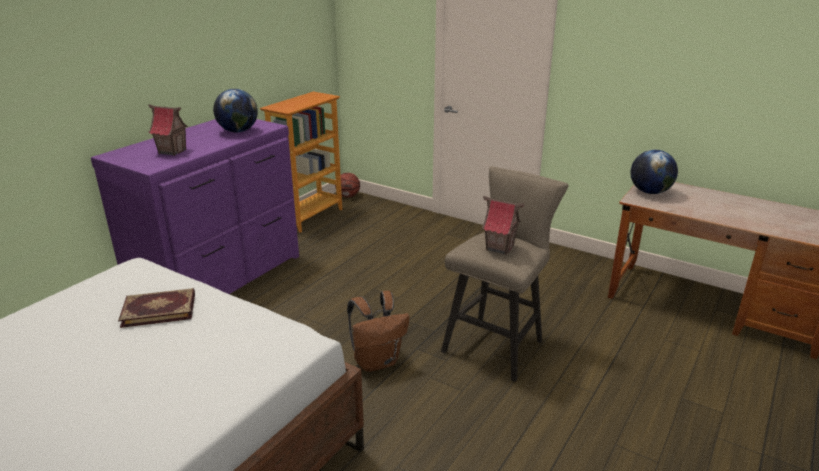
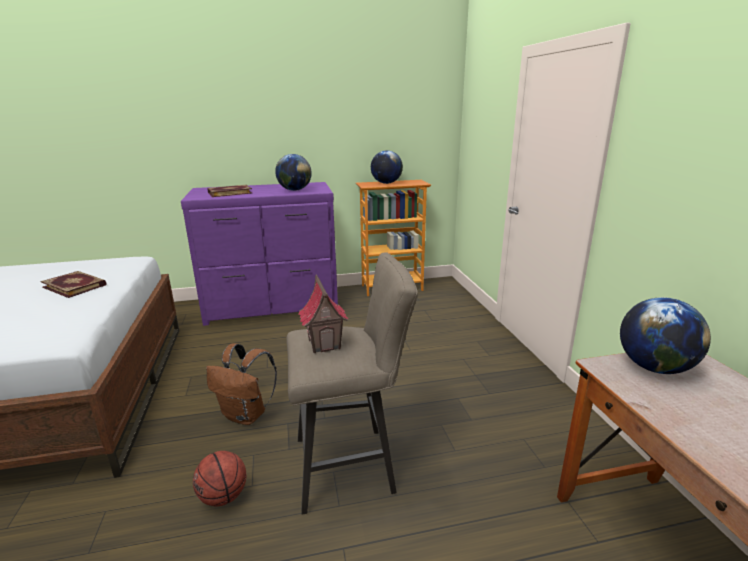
camera: 45 degrees right, 5 degrees down
toy house [148,104,189,156] -> book [207,185,252,197]
basketball [335,173,360,197] -> basketball moved to [193,451,246,506]
none -> globe [371,150,403,184]

